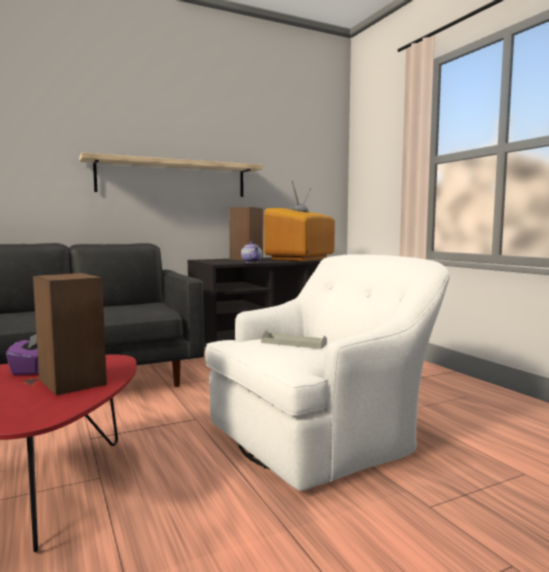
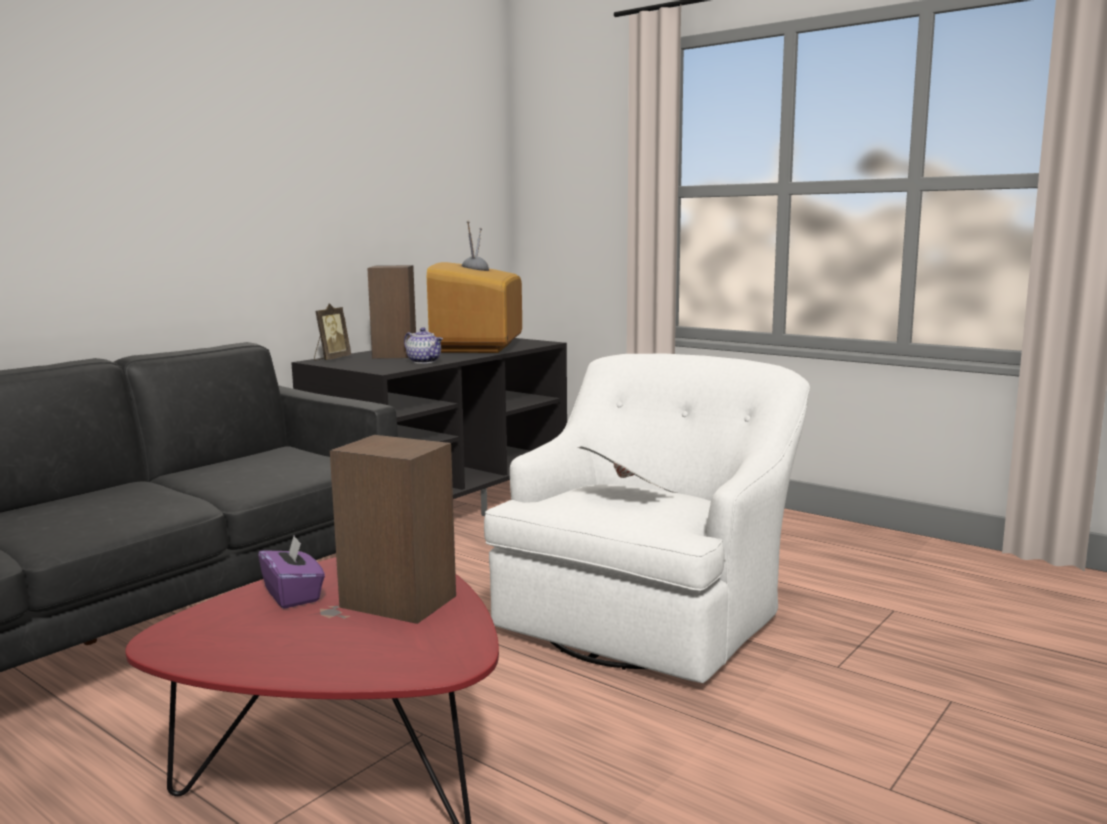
camera: 25 degrees left, 5 degrees up
shelf [79,153,263,197] -> none
grey tray [261,330,327,349] -> newspaper [578,446,677,493]
none -> picture frame [314,303,351,360]

